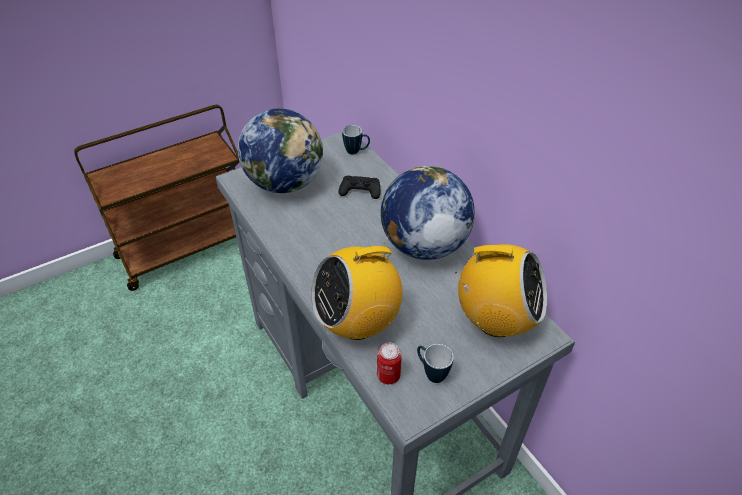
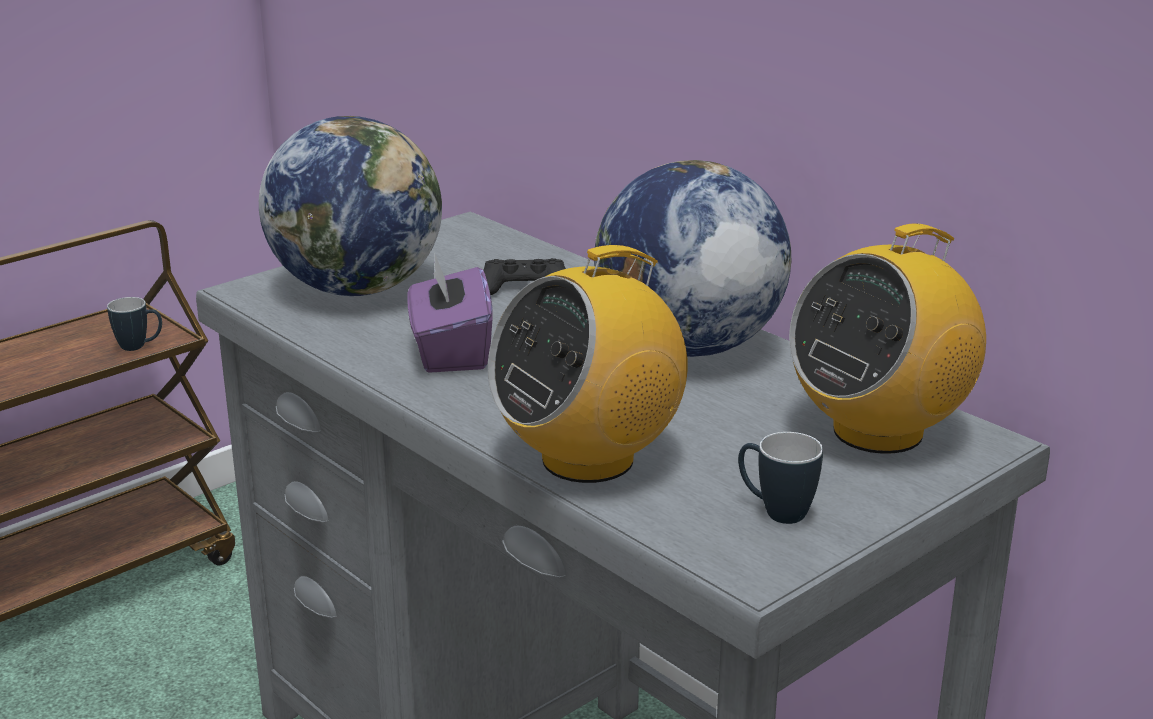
camera: 10 degrees left, 20 degrees down
mug [342,125,370,154] -> mug moved to [107,297,162,351]
can [377,343,402,384] -> none
radio [455,244,547,337] -> radio turned 135 degrees clockwise [789,223,986,454]
none -> purple tissue box [407,255,493,373]

